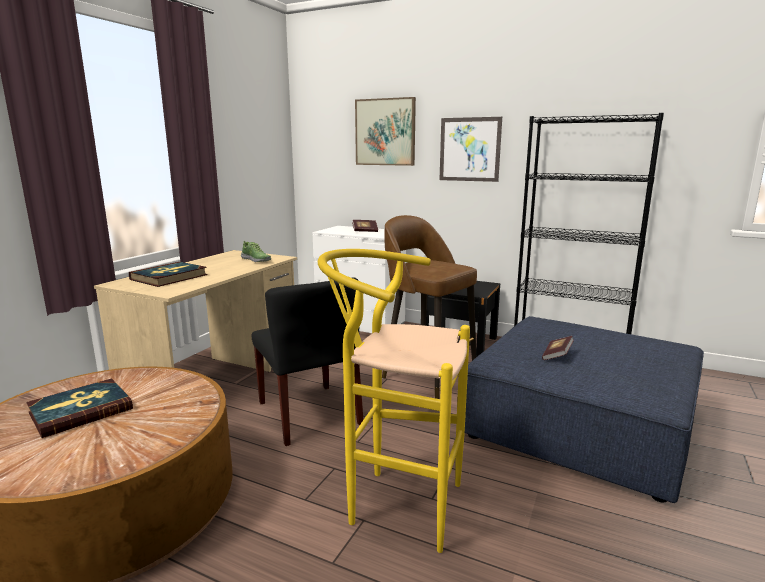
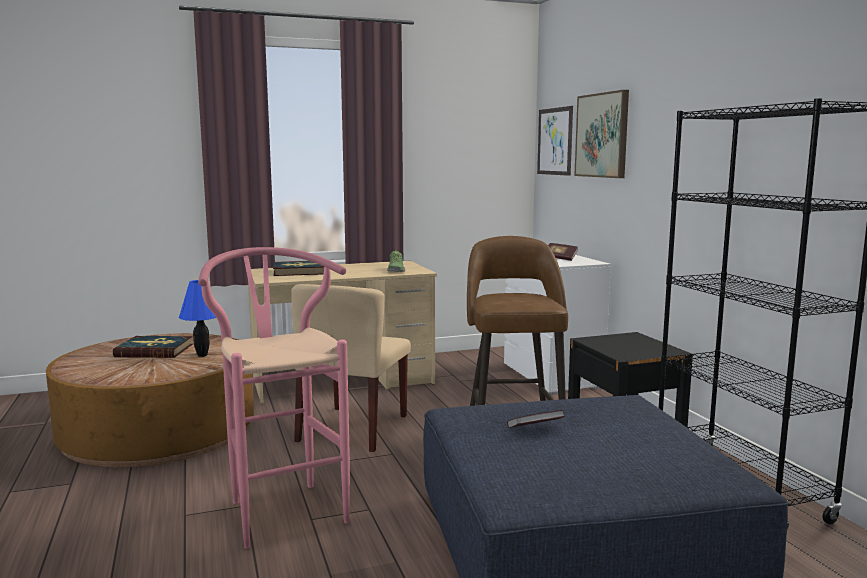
camera: 45 degrees right, 5 degrees down
black chair [252,277,363,446] -> beige chair [291,284,411,452]
yellow stool [318,249,470,553] -> pink stool [198,247,350,549]
picture [439,117,502,182] -> picture moved to [537,106,573,176]
none -> blue table lamp [179,280,216,357]

